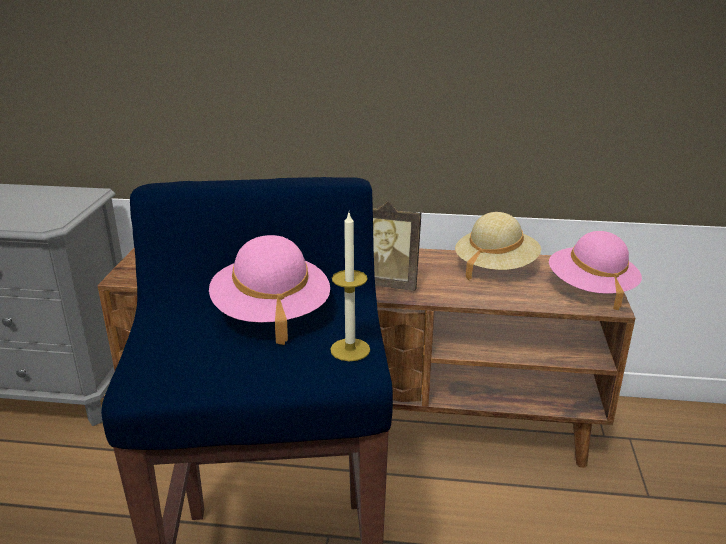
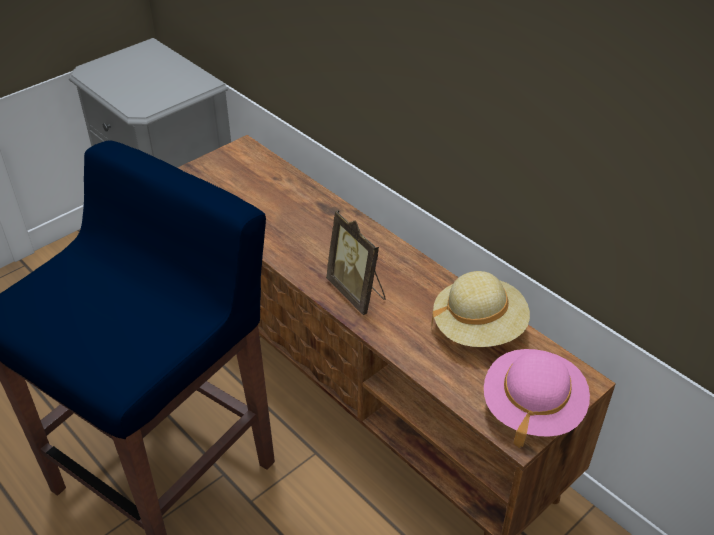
camera: 40 degrees right, 15 degrees up
pink hat [209,235,330,345] -> none
candle [330,213,370,361] -> none

